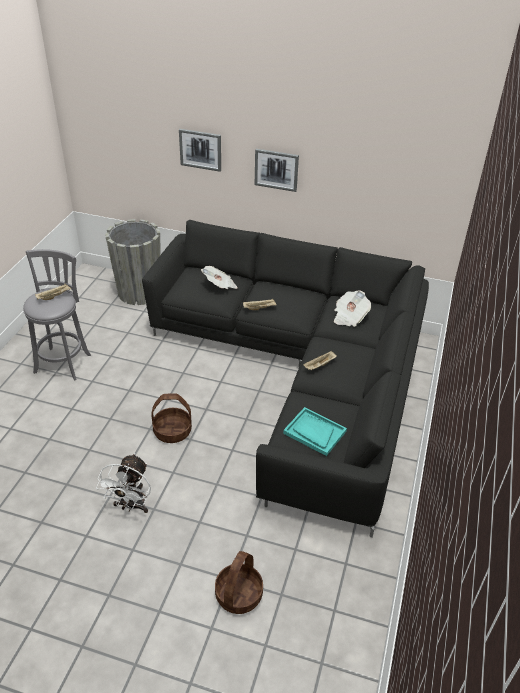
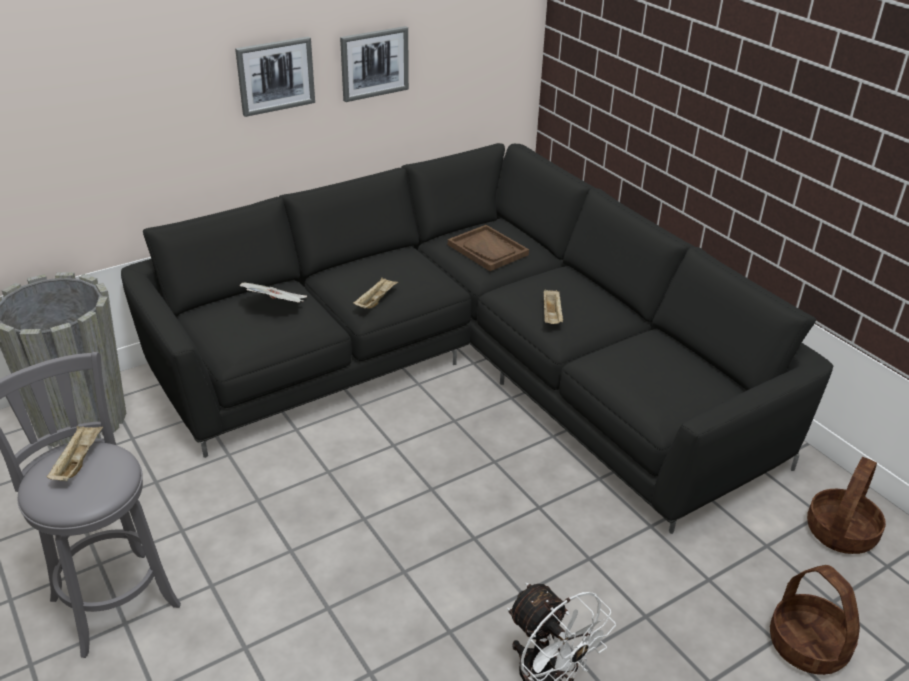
camera: 50 degrees left, 5 degrees down
basket [151,393,192,443] -> basket moved to [807,457,886,554]
picture [179,129,221,172] -> picture moved to [340,26,409,102]
turquoise tray [283,407,347,456] -> none
newspaper [334,290,371,327] -> brown tray [448,225,529,271]

